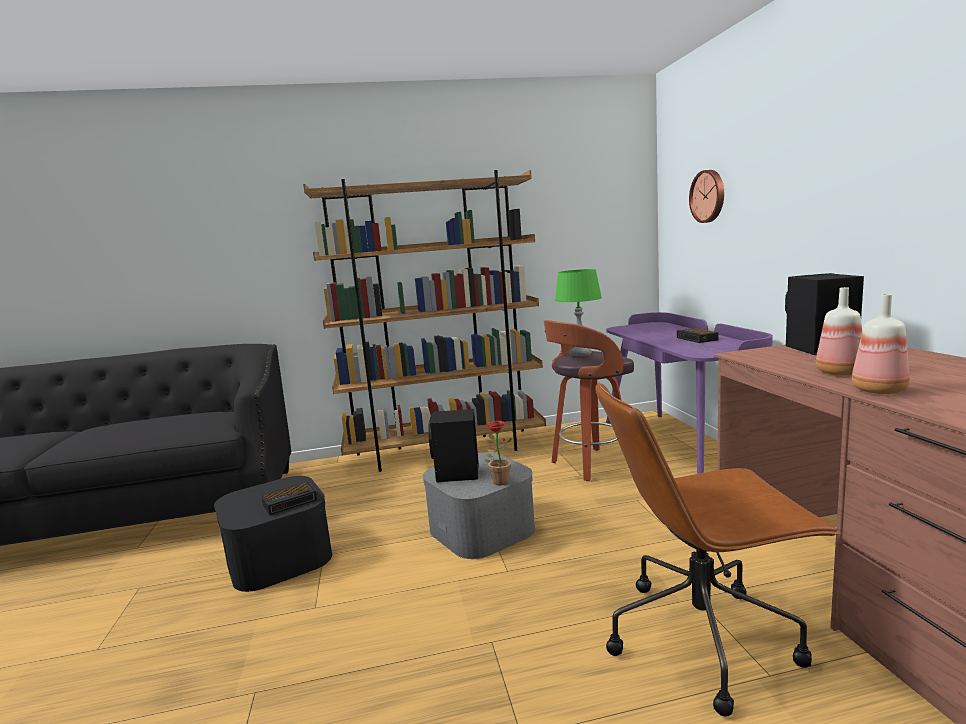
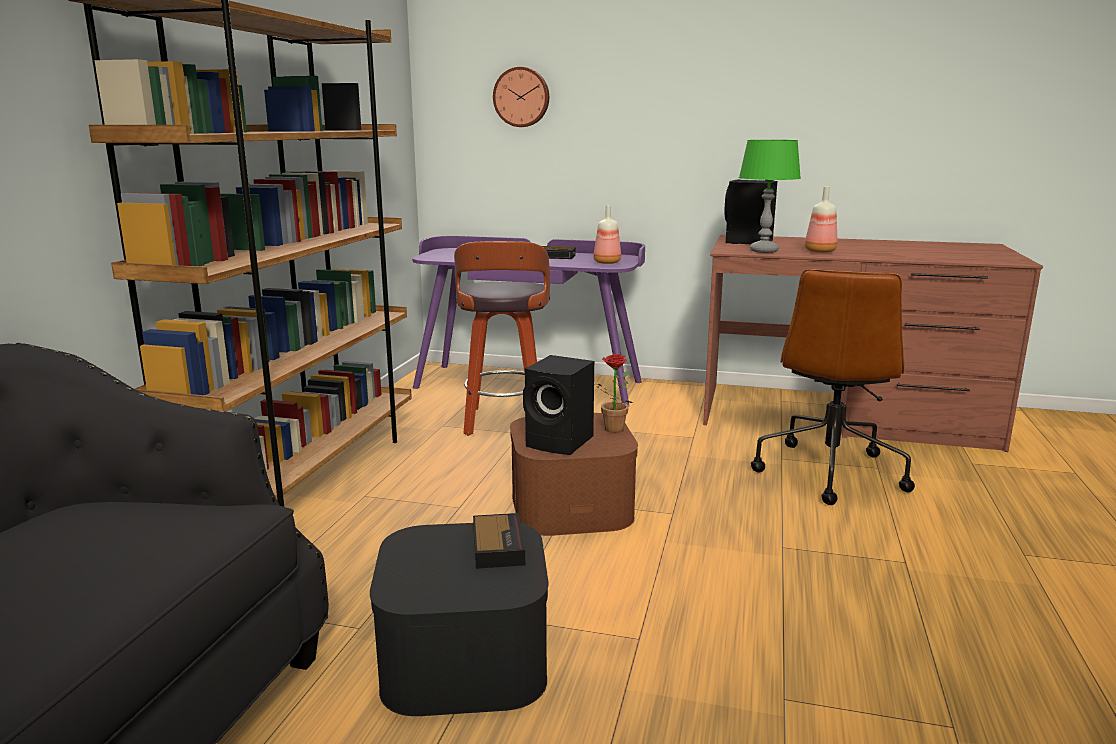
camera: 65 degrees left, 5 degrees up
grey storage box [423,452,535,559] -> brown storage box [510,413,638,536]
green table lamp [555,269,602,356] -> green table lamp moved to [739,140,801,253]
bottle [852,294,910,394] -> bottle moved to [594,205,621,264]

